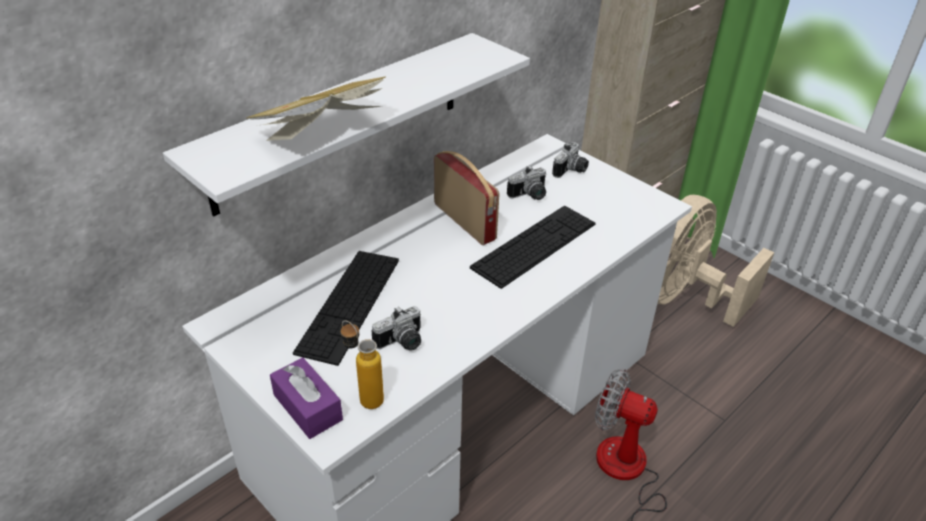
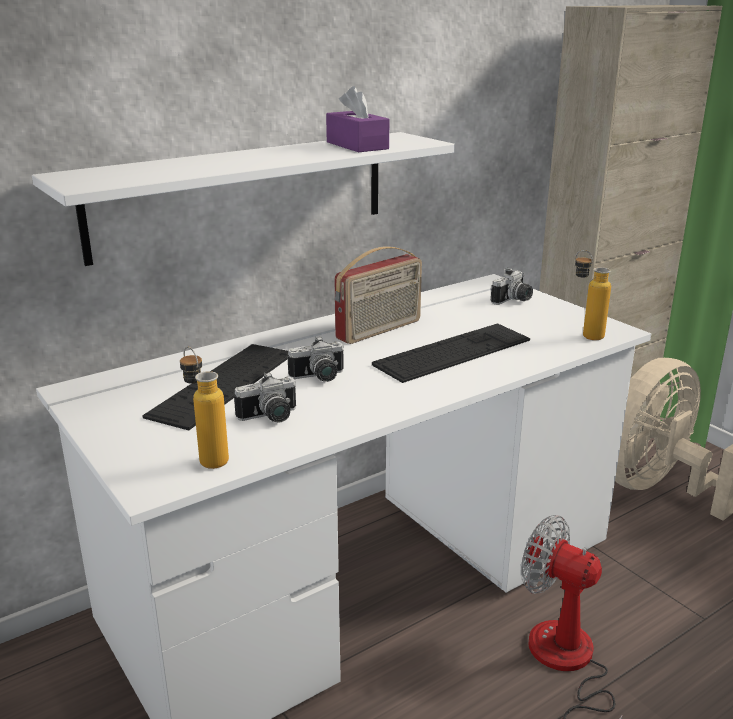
camera: 10 degrees right, 15 degrees down
book [246,76,386,141] -> none
purple tissue box [270,357,343,439] -> purple tissue box moved to [326,86,389,152]
radio [434,151,499,245] -> radio turned 75 degrees clockwise [334,246,422,344]
camera [507,165,546,200] -> camera moved to [288,336,344,382]
none -> bottle [575,250,611,340]

